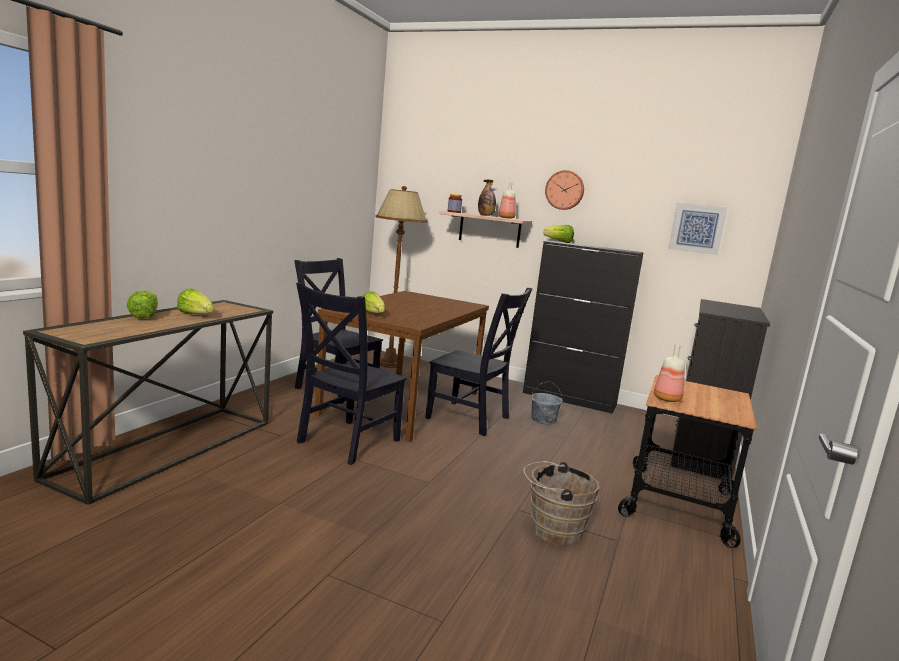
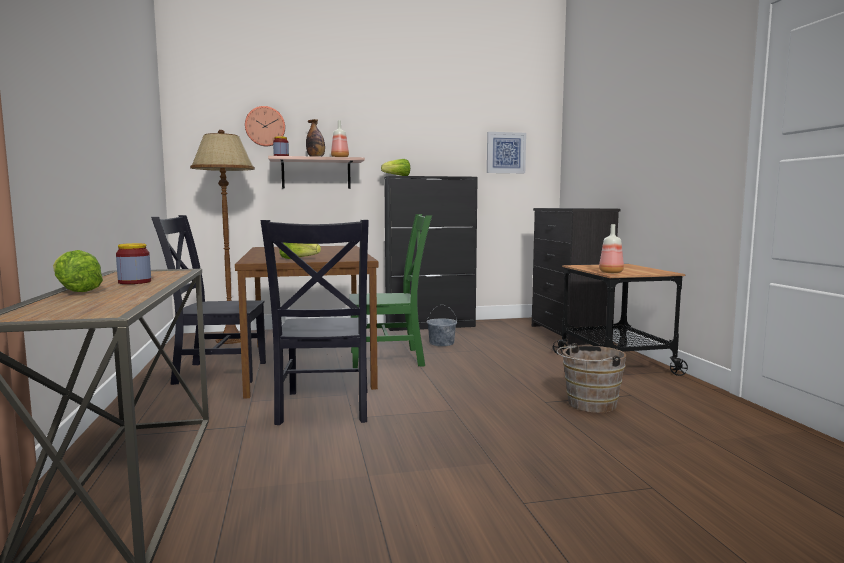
camera: 35 degrees left, 5 degrees down
lettuce [177,288,214,314] -> jar [116,243,151,284]
black chair [425,287,533,436] -> green chair [349,214,432,368]
wall clock [545,170,584,210] -> wall clock moved to [245,106,285,146]

